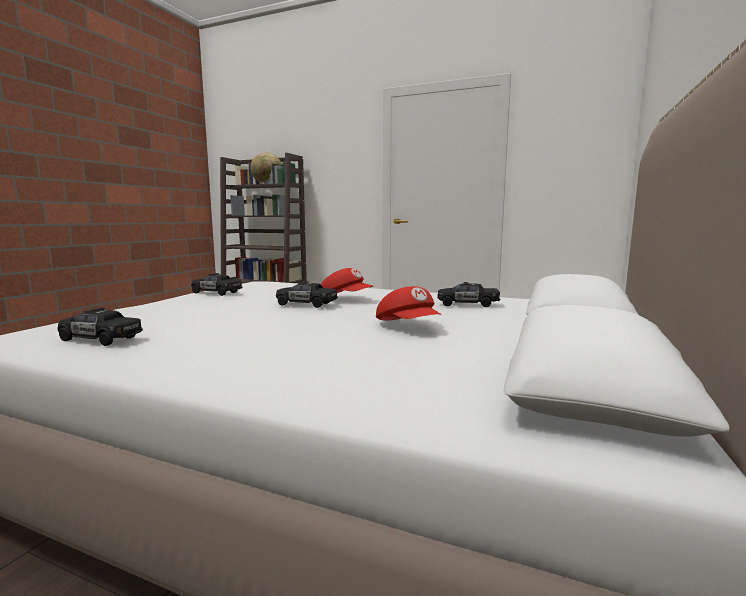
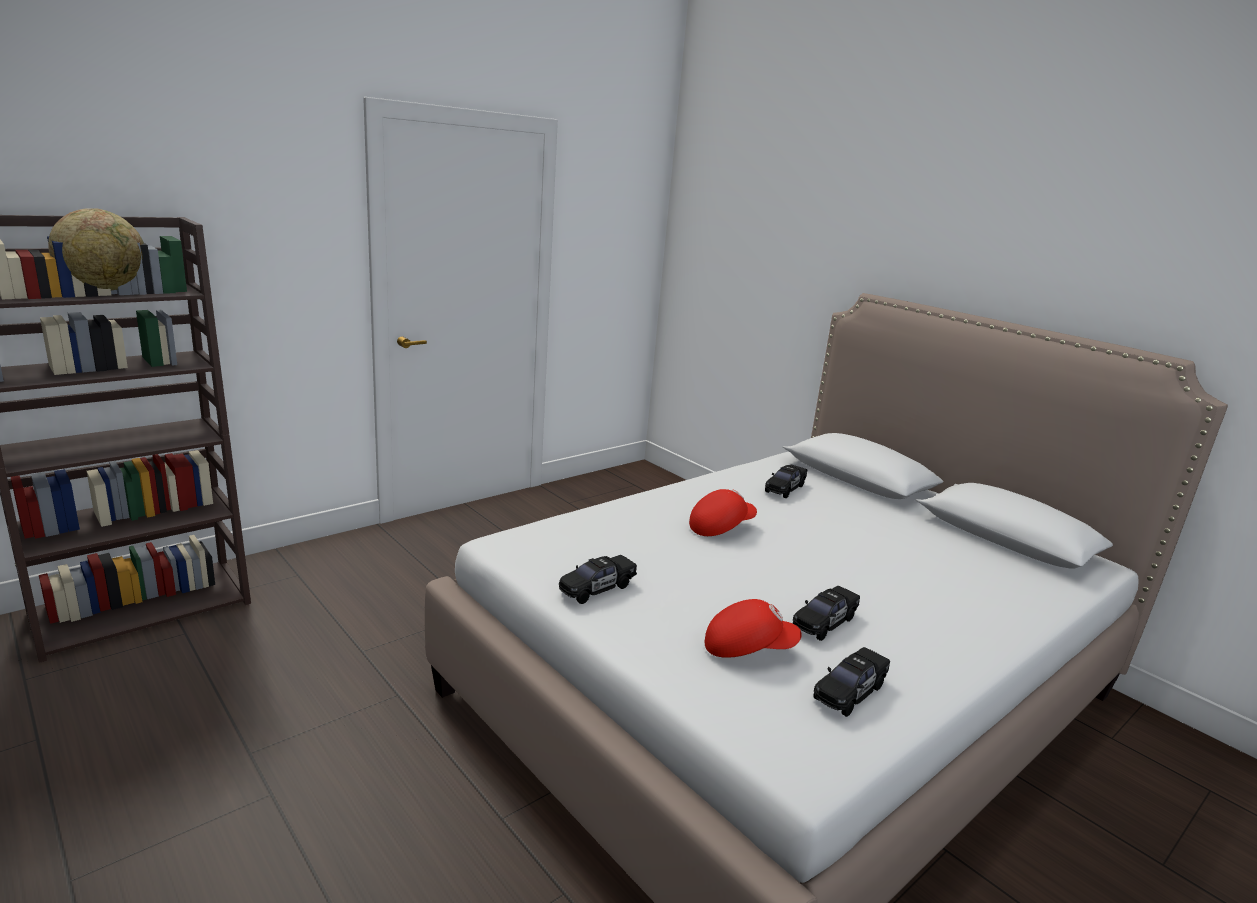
camera: 65 degrees left, 10 degrees up
black toy car [276,281,338,308] -> black toy car moved to [793,586,860,641]
red cap [376,286,441,321] -> red cap moved to [705,599,802,658]

